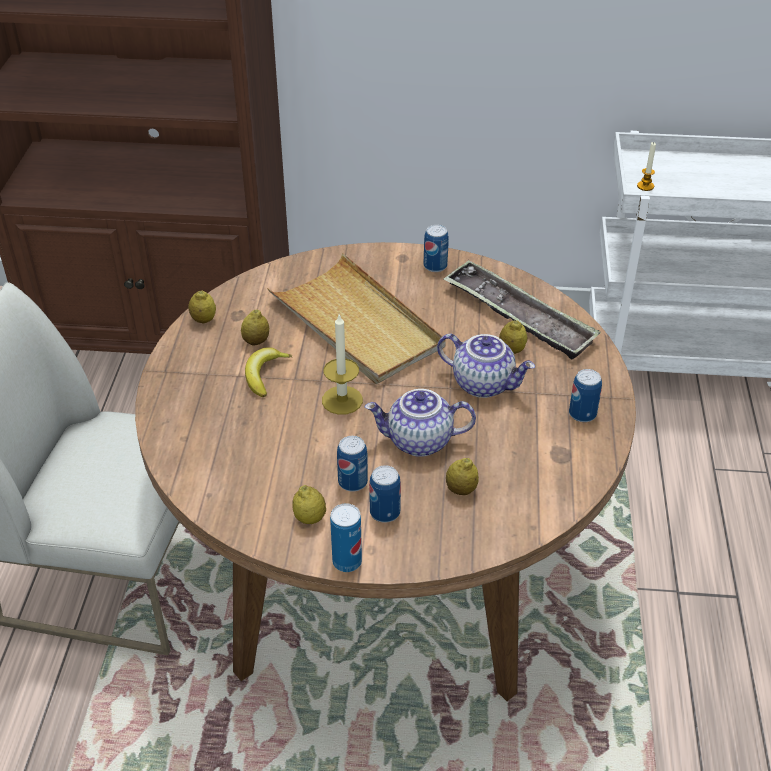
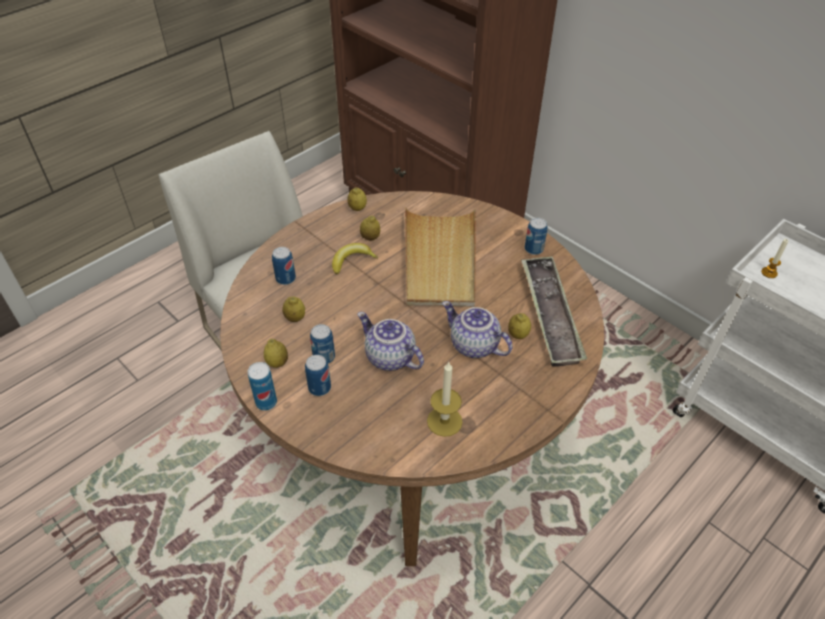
camera: 40 degrees right, 5 degrees up
candle [322,314,363,415] -> candle moved to [427,361,463,437]
teapot [437,334,535,398] -> teapot turned 150 degrees clockwise [442,301,513,358]
lemon [446,458,479,495] -> lemon moved to [282,297,305,322]
can [569,369,602,422] -> can moved to [272,247,296,285]

